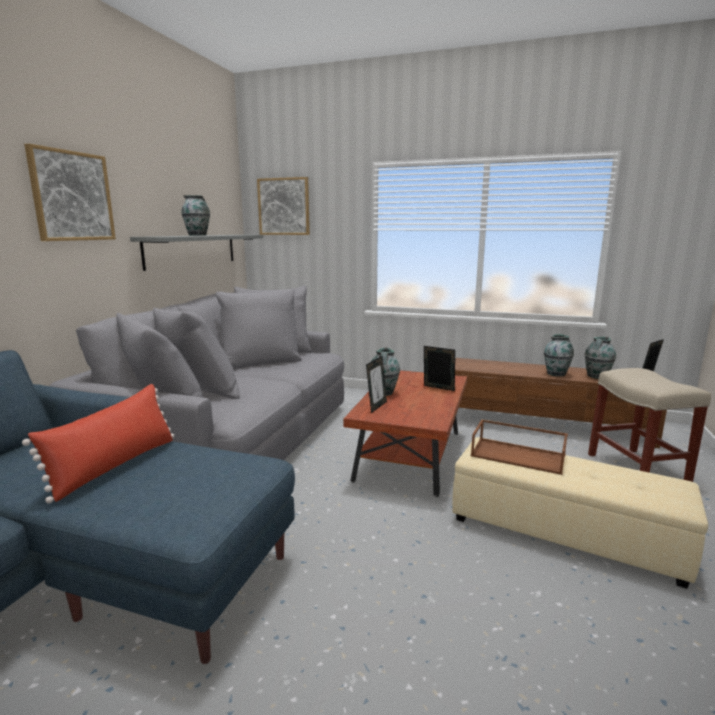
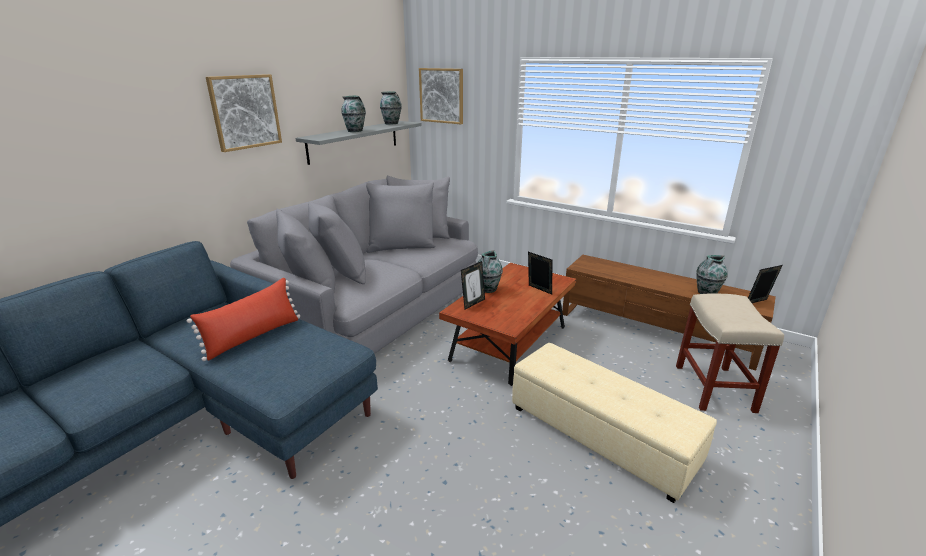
camera: 15 degrees right, 10 degrees up
brown tray [471,419,568,475] -> none
vase [544,334,574,376] -> vase moved to [380,91,402,124]

